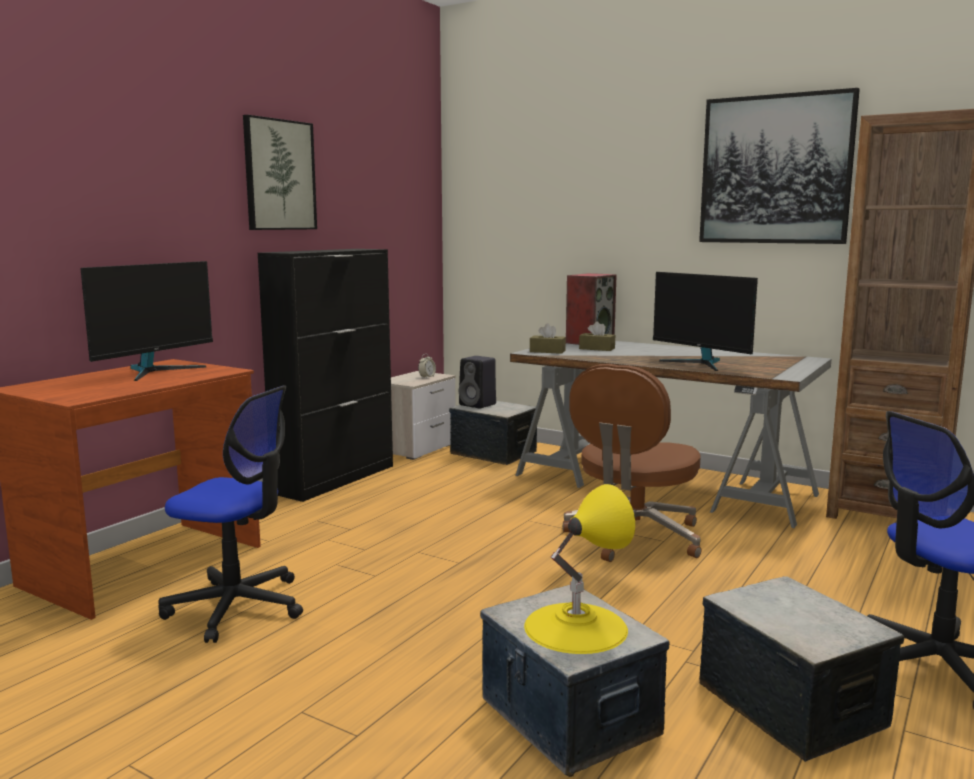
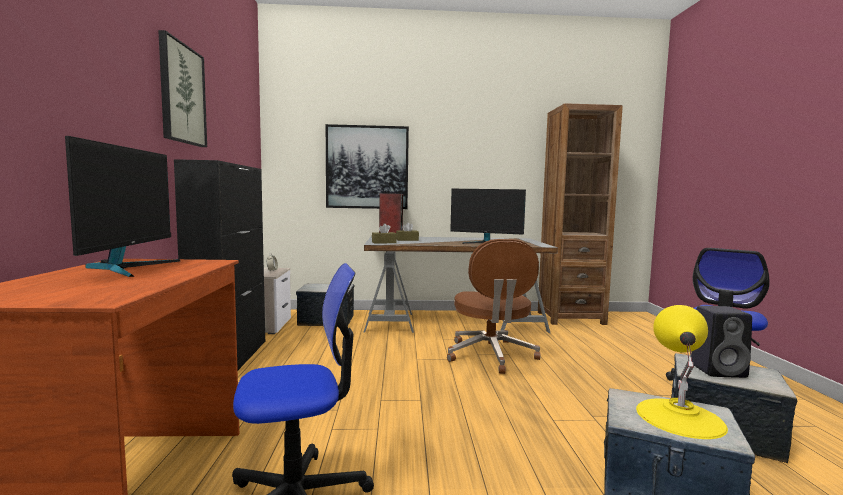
camera: 35 degrees left, 5 degrees down
black speaker [459,356,496,408] -> black speaker moved to [691,306,752,378]
picture [699,88,860,244] -> picture moved to [326,124,409,209]

